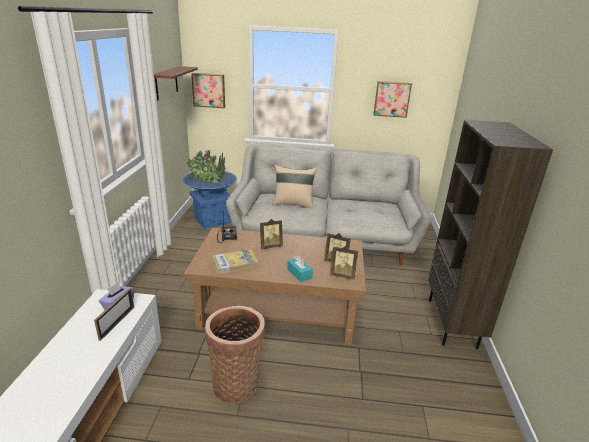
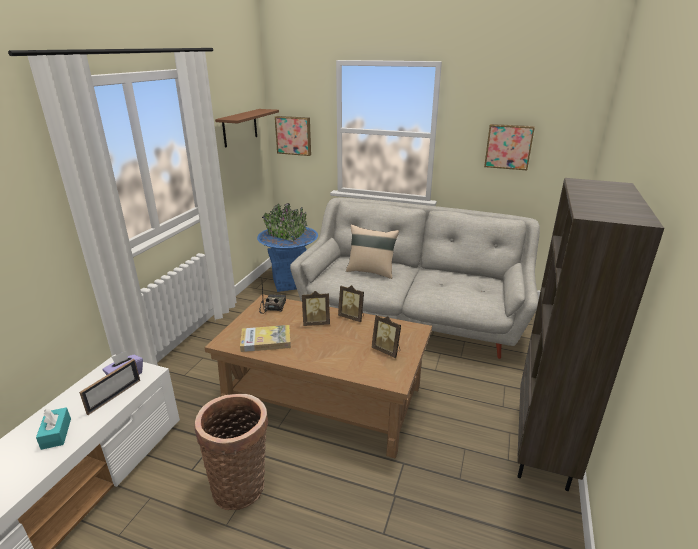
camera: 15 degrees right, 0 degrees up
turquoise tissue box [287,255,313,282] -> turquoise tissue box moved to [36,407,71,450]
picture frame [330,246,358,280] -> picture frame moved to [338,285,364,322]

